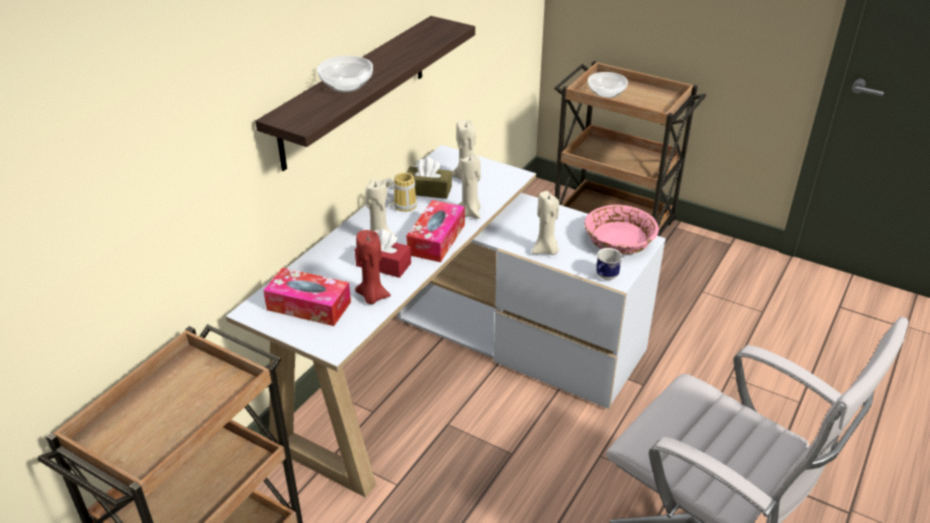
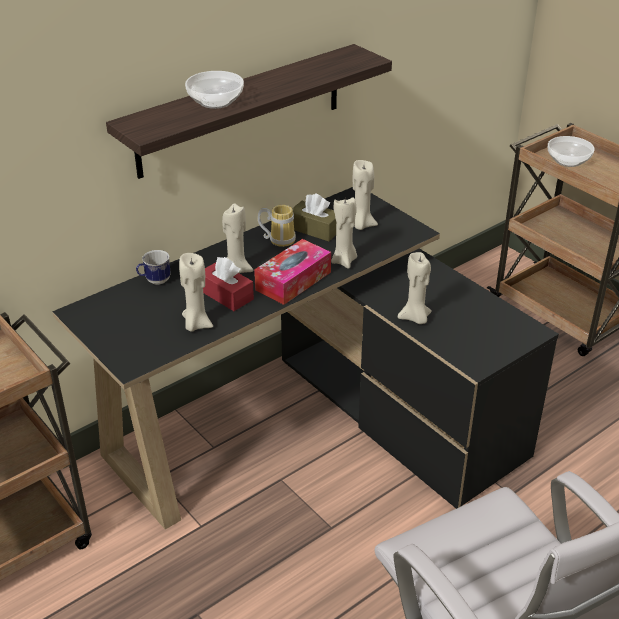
camera: 20 degrees right, 0 degrees up
white desk [226,145,666,498] -> black desk [53,187,559,529]
tissue box [263,268,351,326] -> none
red candle [355,230,391,304] -> beige candle [179,253,213,332]
pink bowl [584,205,659,254] -> none
mug [596,248,622,280] -> mug moved to [136,250,171,285]

